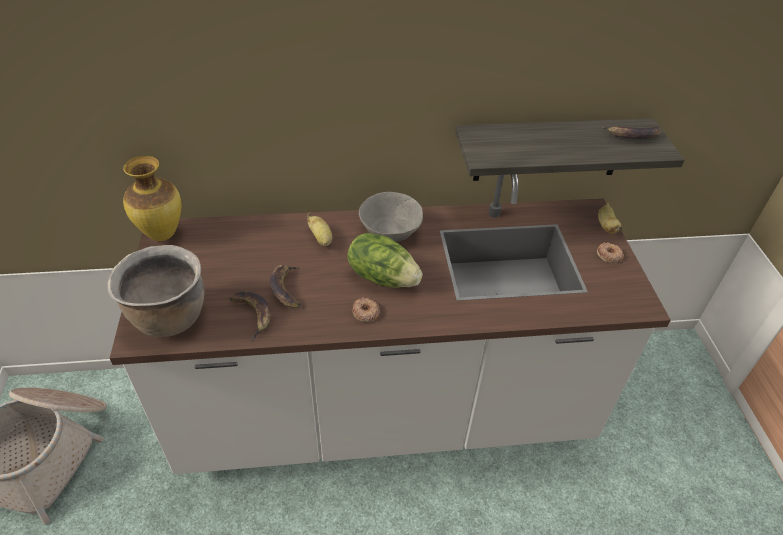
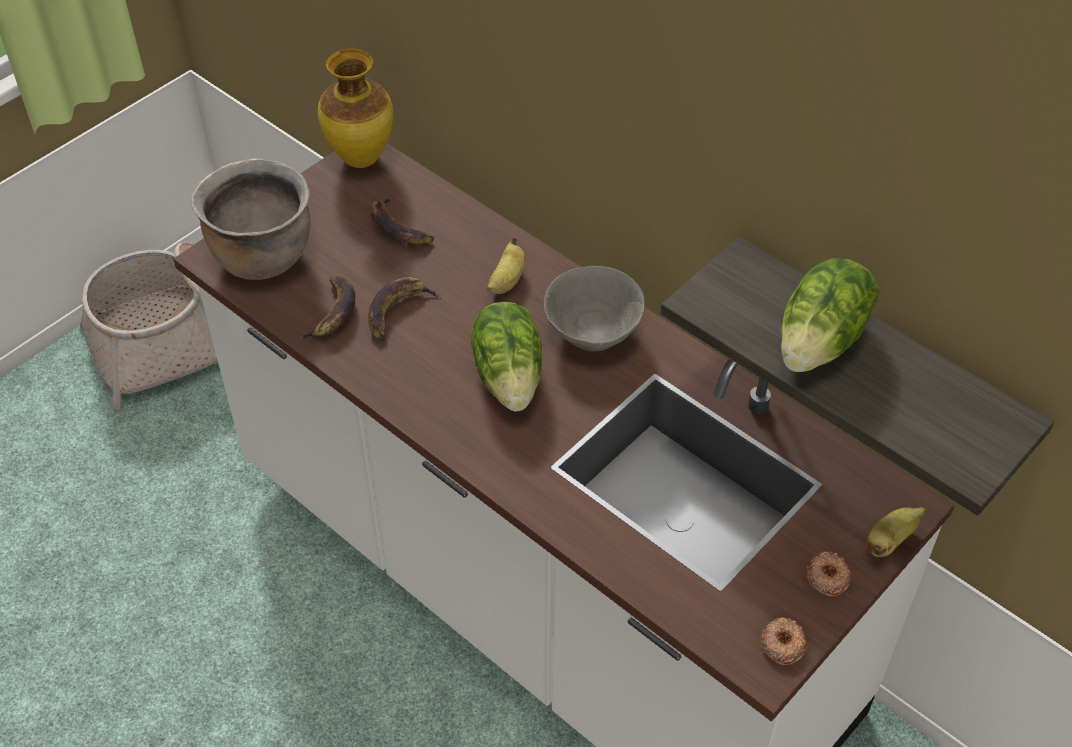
camera: 50 degrees right, 5 degrees up
donut [352,297,380,322] -> donut moved to [761,617,806,665]
banana [601,126,661,139] -> banana moved to [370,197,434,245]
none -> lettuce [781,259,879,372]

